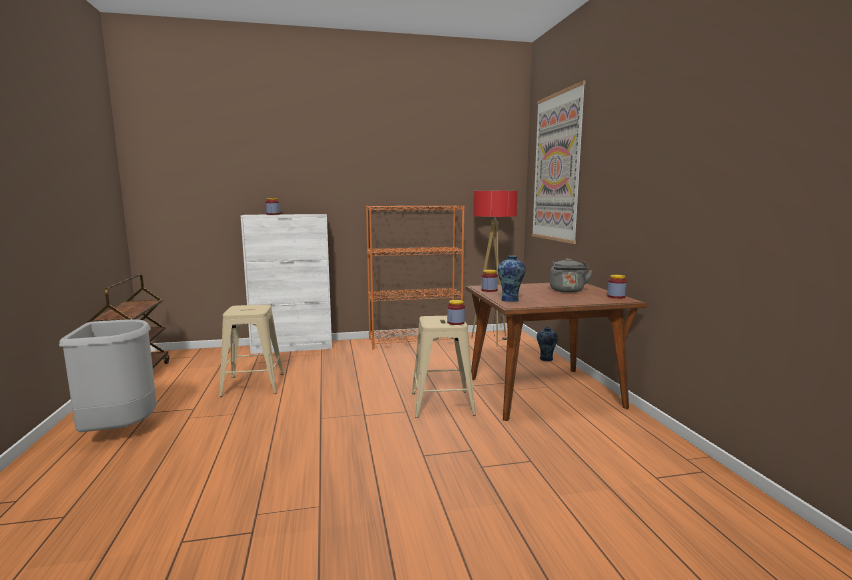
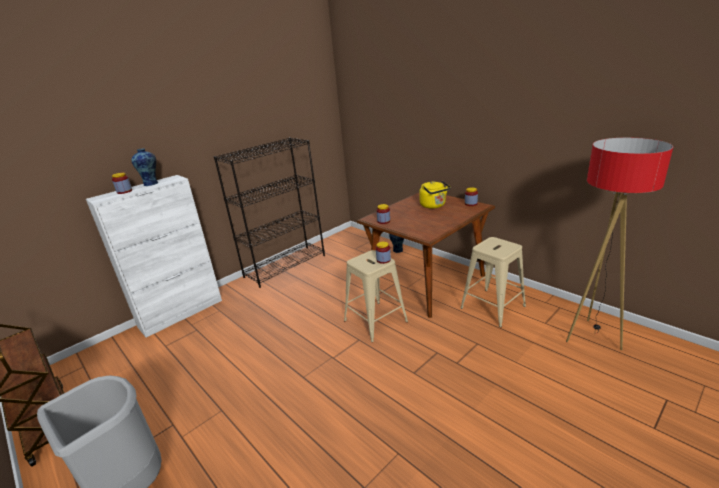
camera: 30 degrees left, 15 degrees up
beige stool [219,305,284,397] -> beige stool moved to [461,237,526,327]
orange bookcase [366,205,465,349] -> black bookcase [214,137,325,288]
floor lamp [471,191,518,347] -> floor lamp moved to [566,137,673,350]
vase [498,255,526,302] -> vase moved to [131,149,158,186]
picture [532,81,586,244] -> none
grey kettle [550,258,593,293] -> yellow kettle [419,181,451,209]

